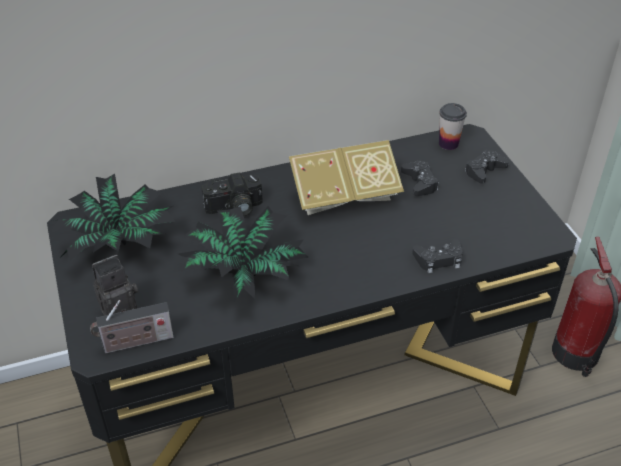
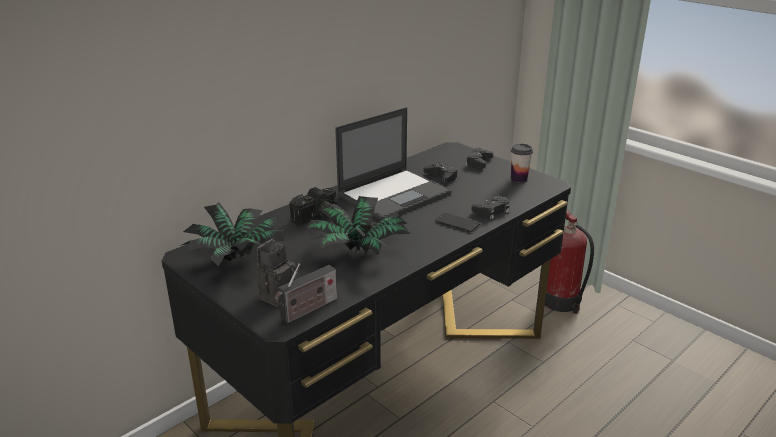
camera: 25 degrees left, 15 degrees down
book [289,140,404,215] -> laptop [335,107,451,220]
cup [439,103,467,150] -> cup moved to [511,144,533,183]
none -> phone [435,213,480,232]

